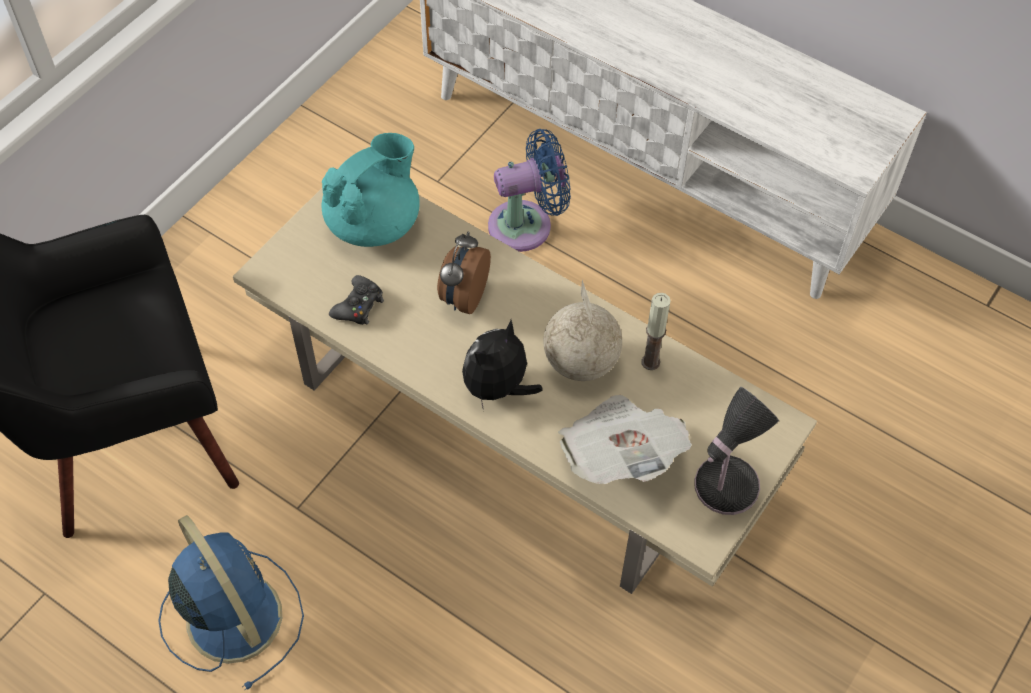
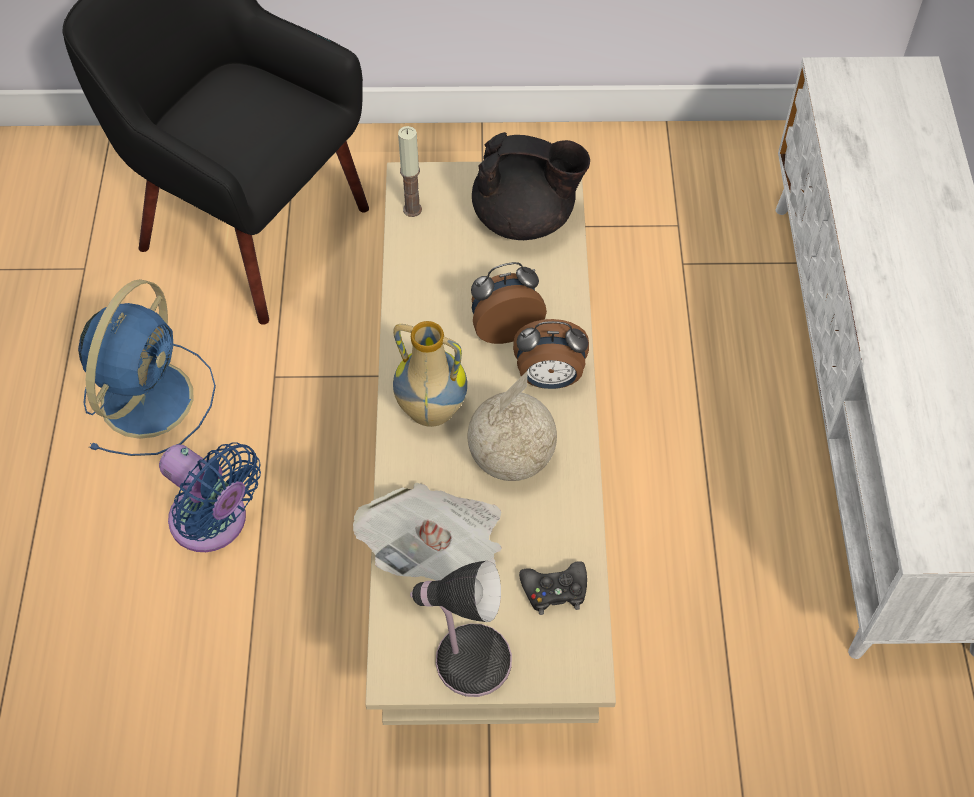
camera: 55 degrees right, 0 degrees up
turquoise teapot [322,133,420,247] -> black teapot [472,132,590,240]
black game controller [329,275,384,325] -> black game controller moved to [519,561,587,615]
plush toy [462,320,543,410] -> vase [393,321,467,427]
blue fan [488,129,571,252] -> blue fan moved to [159,442,261,552]
candle [641,293,671,370] -> candle moved to [398,126,422,217]
none -> alarm clock [513,319,589,389]

